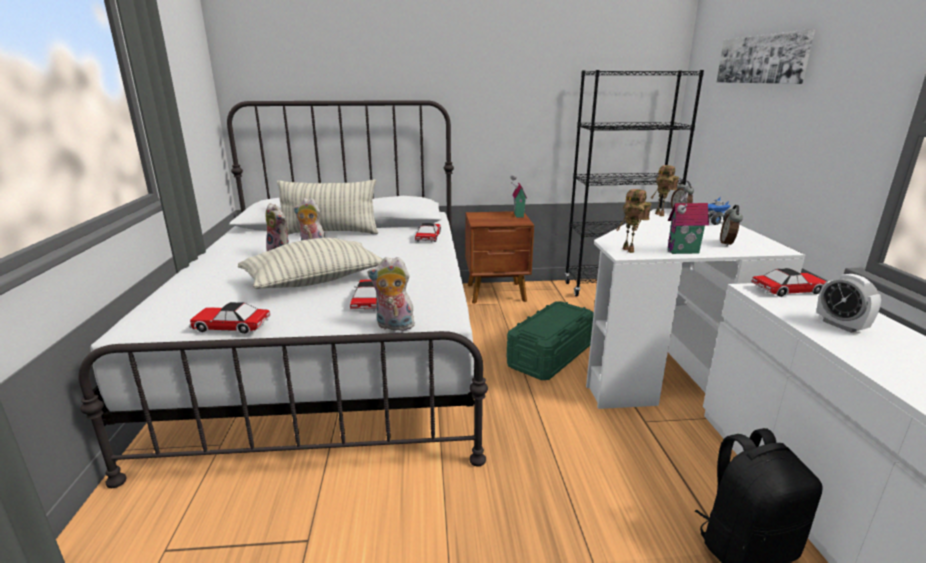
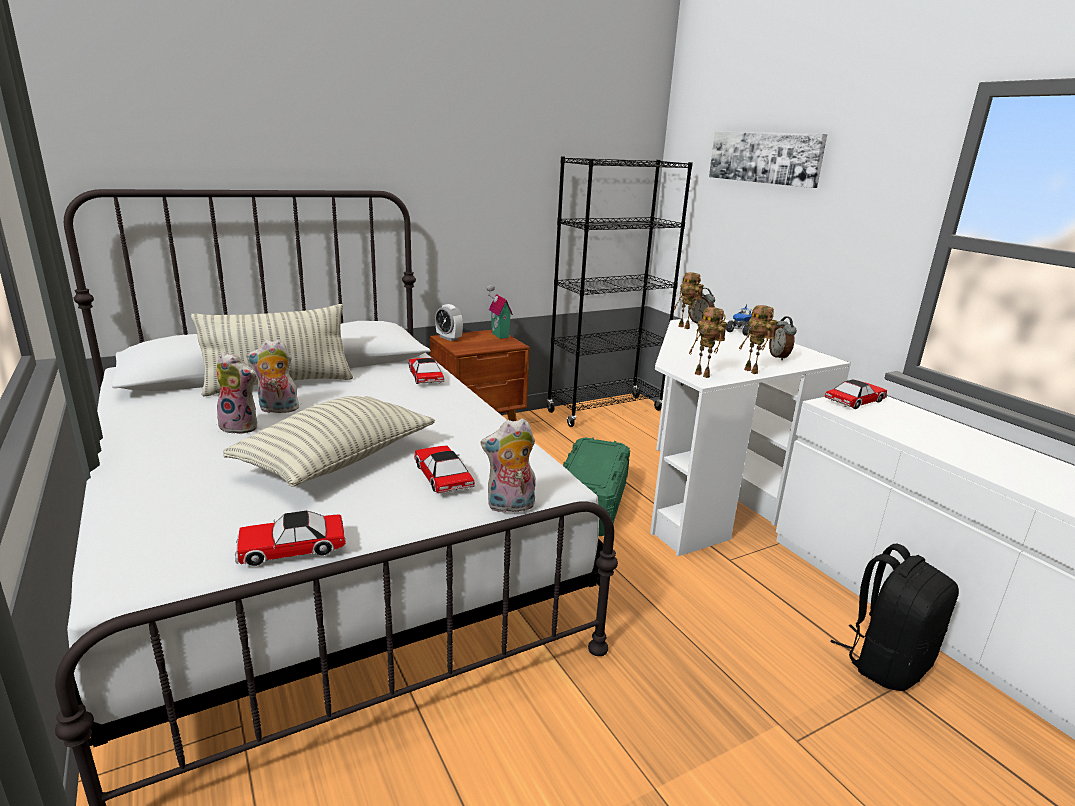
camera: 25 degrees left, 0 degrees up
toy house [668,192,709,254] -> toy robot [739,305,778,374]
alarm clock [817,274,881,333] -> alarm clock moved to [435,304,463,341]

